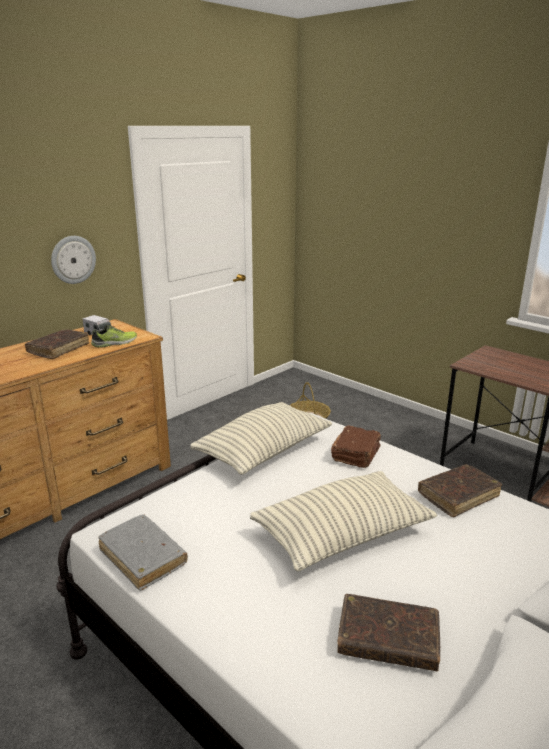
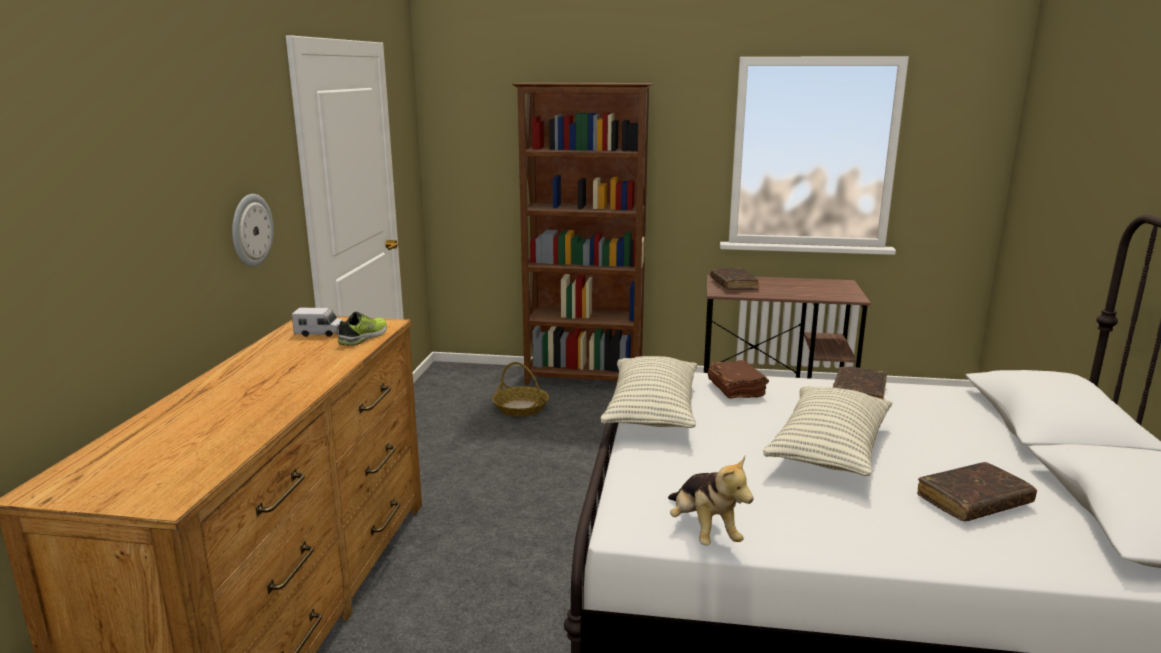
camera: 35 degrees left, 5 degrees down
brown book [25,330,89,359] -> brown book moved to [710,268,759,290]
grey book [99,514,188,591] -> plush toy [668,456,754,545]
none -> brown bookcase [512,83,654,385]

